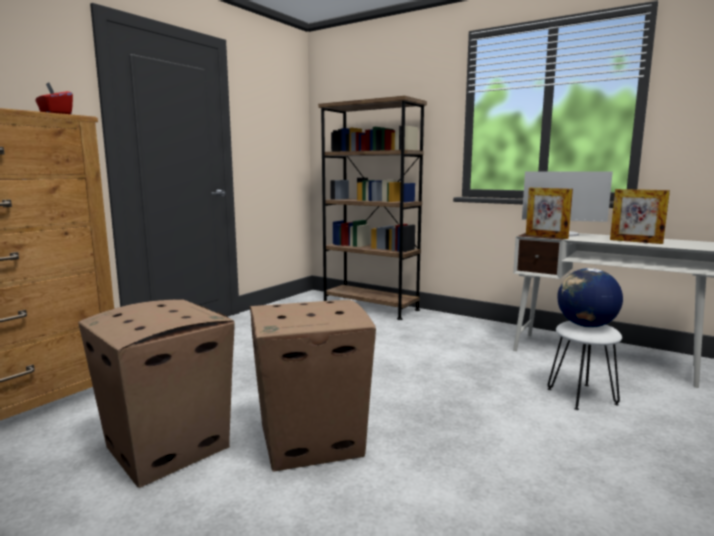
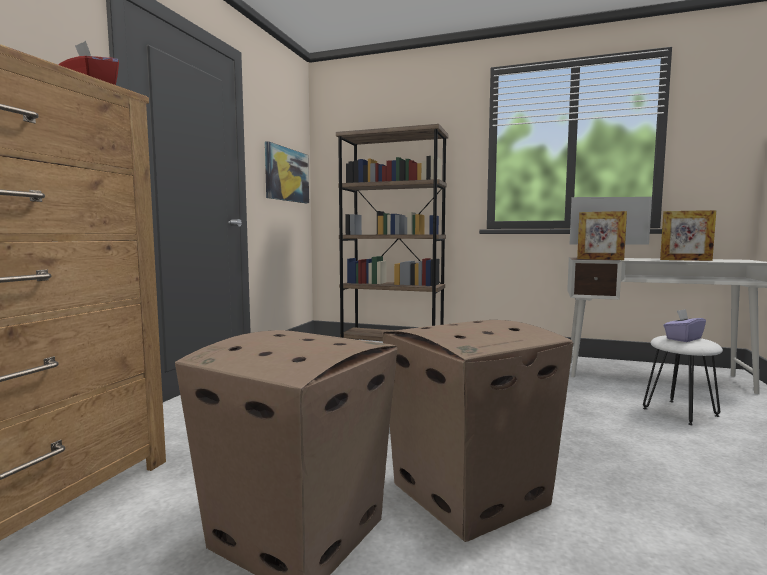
camera: 15 degrees left, 5 degrees down
globe [557,268,623,328] -> purple tissue box [663,309,706,342]
none -> picture [265,141,309,203]

